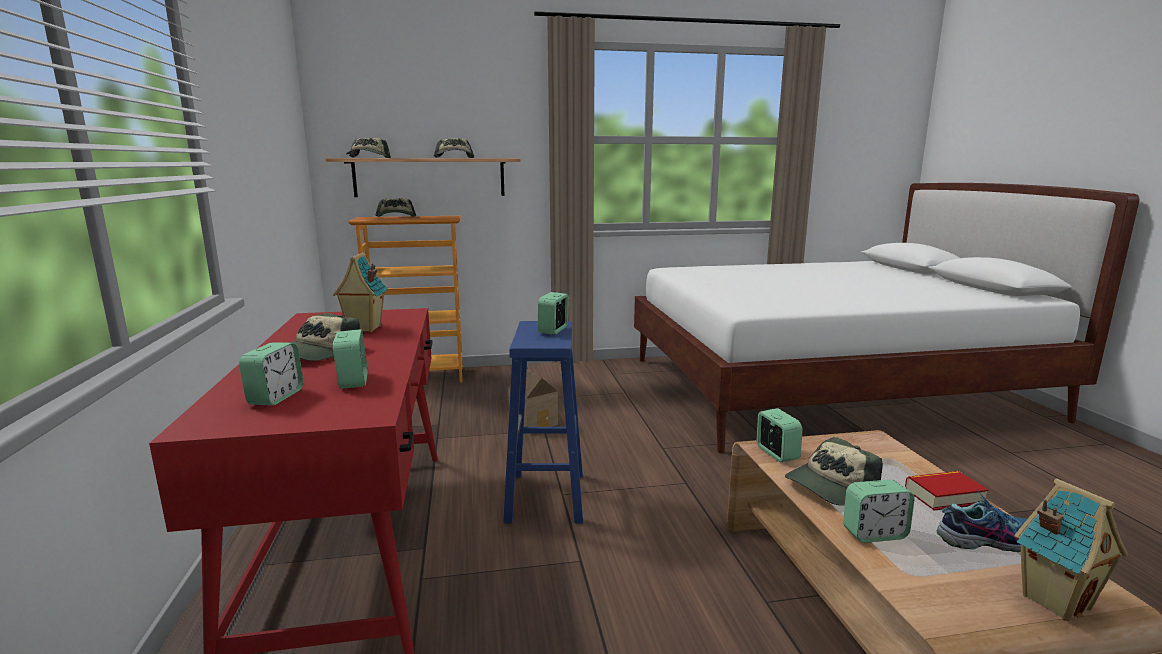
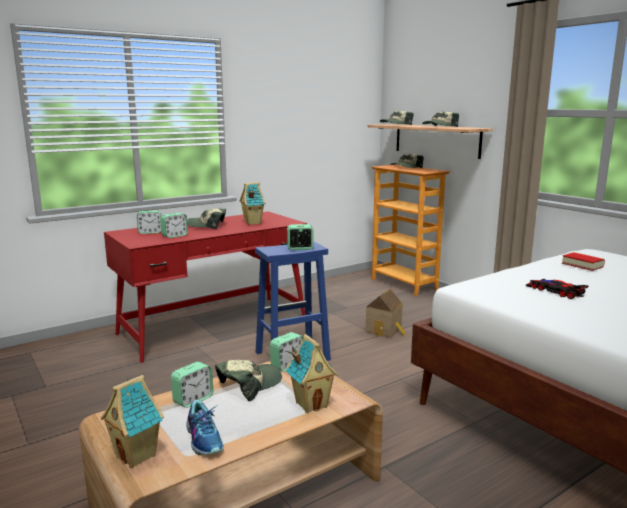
camera: 65 degrees right, 0 degrees up
cap [785,437,883,506] -> cap turned 105 degrees clockwise [215,360,282,401]
alarm clock [843,480,915,543] -> alarm clock turned 105 degrees counterclockwise [171,362,213,408]
book [905,471,989,511] -> book moved to [562,252,605,271]
none -> toy house [286,334,338,413]
none -> toy car [526,279,588,299]

